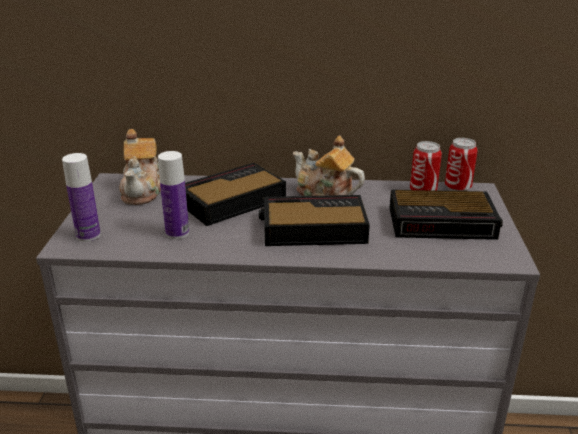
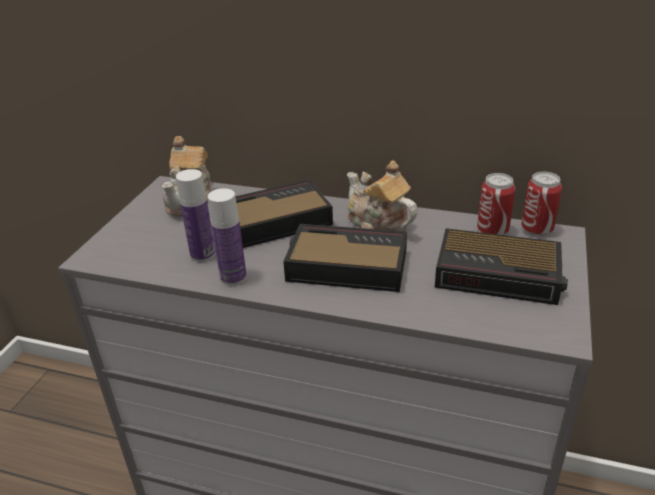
camera: 15 degrees right, 5 degrees up
bottle [62,153,101,242] -> bottle moved to [208,188,247,286]

